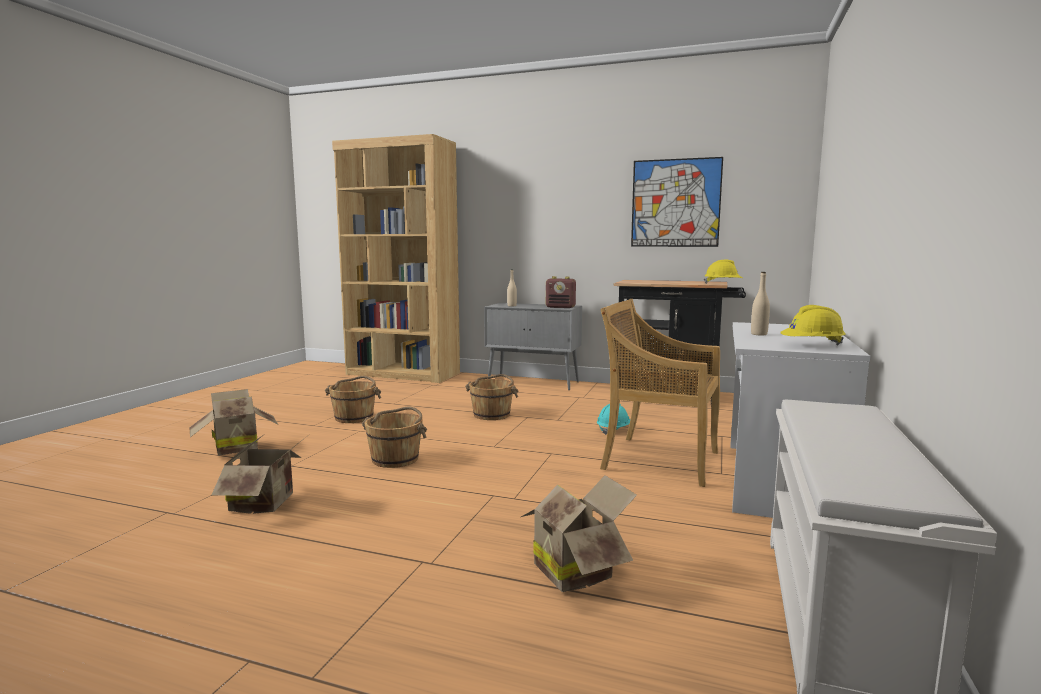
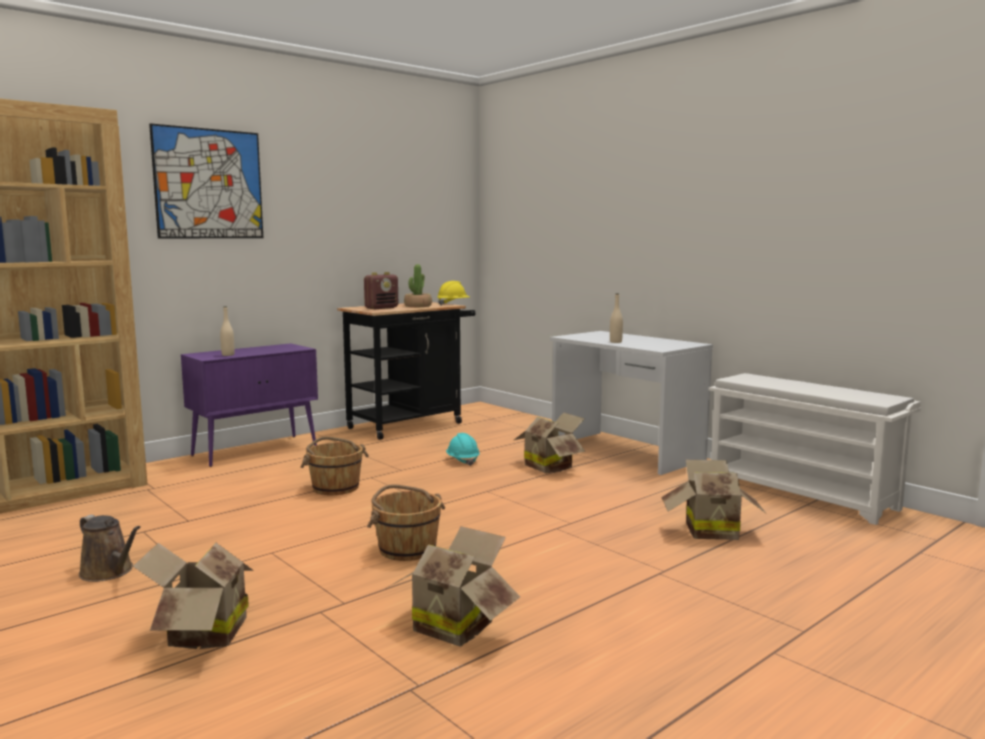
camera: 60 degrees left, 0 degrees up
brown bucket [325,376,381,423] -> none
grey cabinet [484,303,582,390] -> purple cabinet [181,343,318,467]
radio [546,276,576,308] -> radio moved to [364,272,398,309]
beige chair [600,299,720,487] -> cardboard box [514,412,585,473]
picture [631,157,723,247] -> picture moved to [149,123,263,238]
yellow hard hat [781,305,846,345] -> none
none -> brown watering can [79,515,141,582]
none -> potted plant [404,264,432,307]

